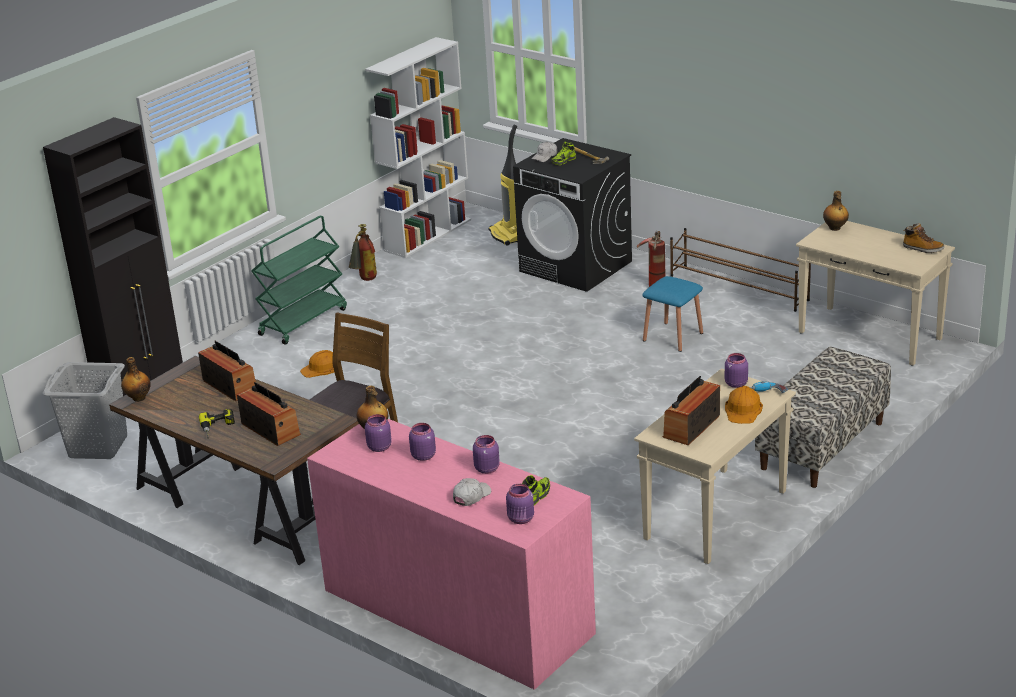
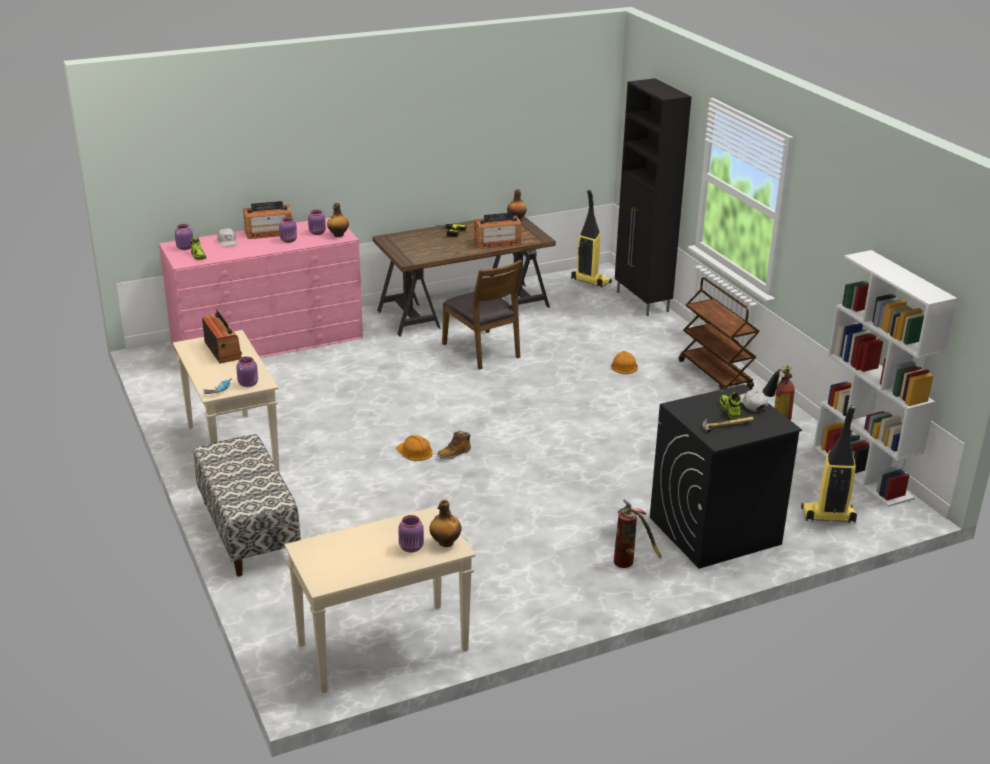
camera: 115 degrees right, 0 degrees up
grey laundry basket [43,362,127,459] -> vacuum cleaner [571,190,612,287]
radio [237,382,301,446] -> radio moved to [243,201,292,239]
green cart [251,216,347,345] -> brown cart [679,277,760,390]
purple jar [473,435,500,474] -> purple jar moved to [398,515,424,553]
blue stool [643,276,703,352] -> none
brown shoe rack [670,228,811,312] -> none
orange hard hat [725,386,763,424] -> orange hard hat moved to [396,435,433,461]
boot [903,223,945,253] -> boot moved to [437,431,471,459]

